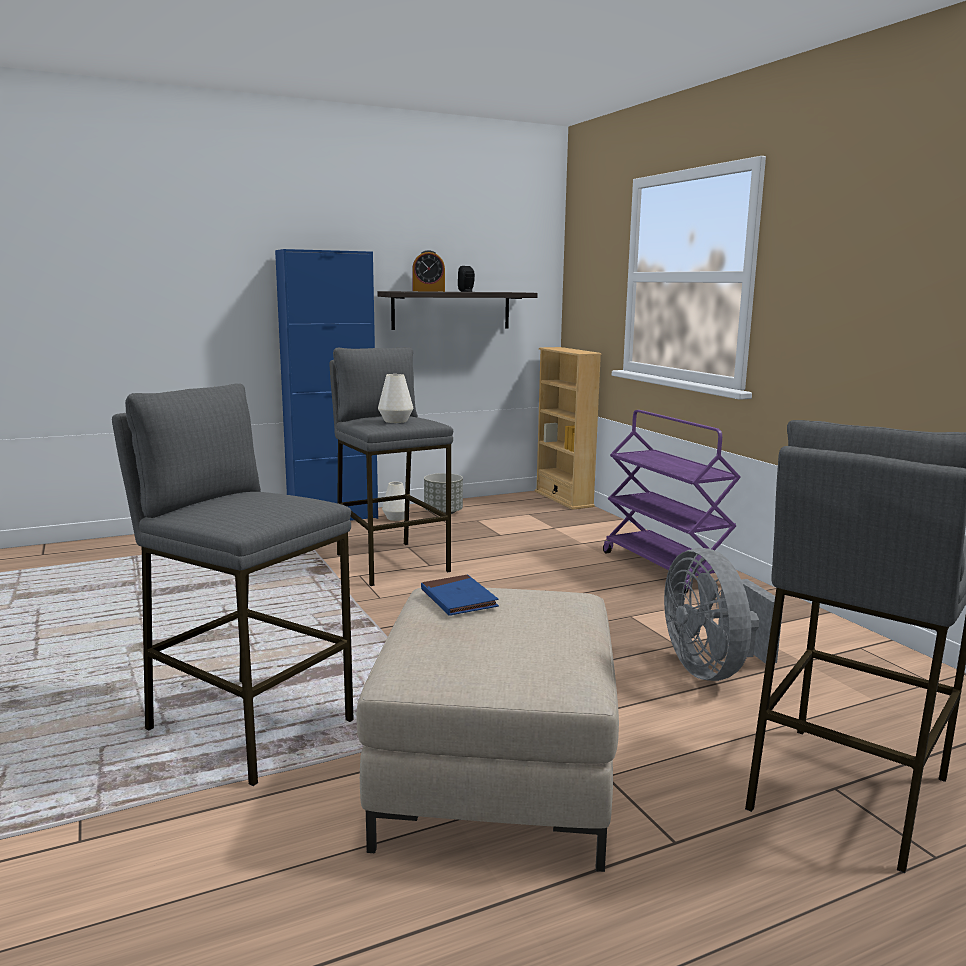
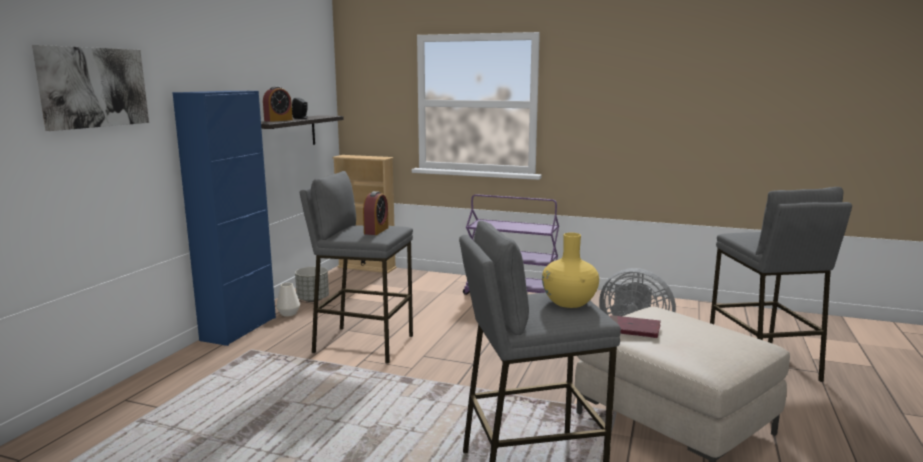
camera: 45 degrees left, 0 degrees up
white vase [378,374,413,423] -> alarm clock [363,191,389,235]
blue book [421,575,499,616] -> red book [610,315,661,338]
none -> picture [32,45,149,131]
none -> yellow vase [542,233,599,308]

